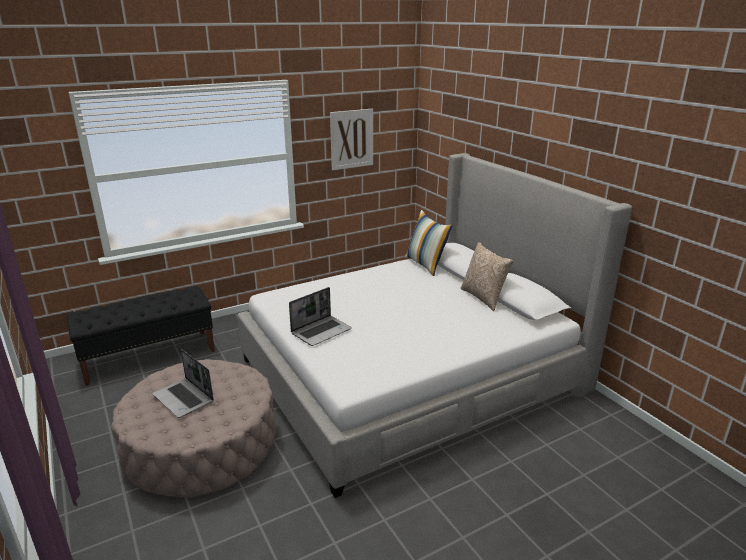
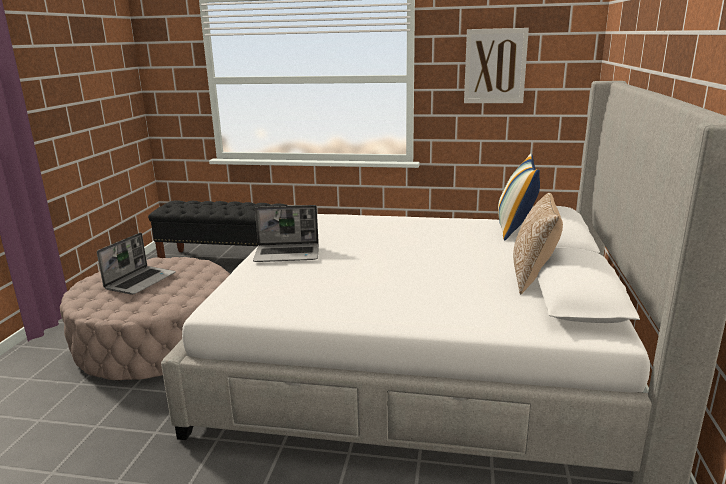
camera: 40 degrees right, 5 degrees down
laptop [152,349,214,418] -> laptop turned 150 degrees counterclockwise [97,232,176,295]

